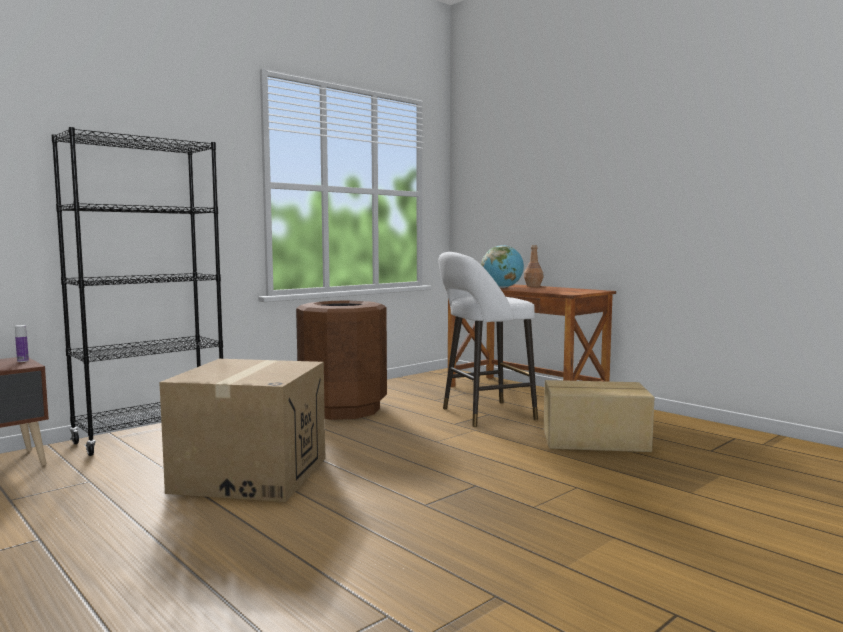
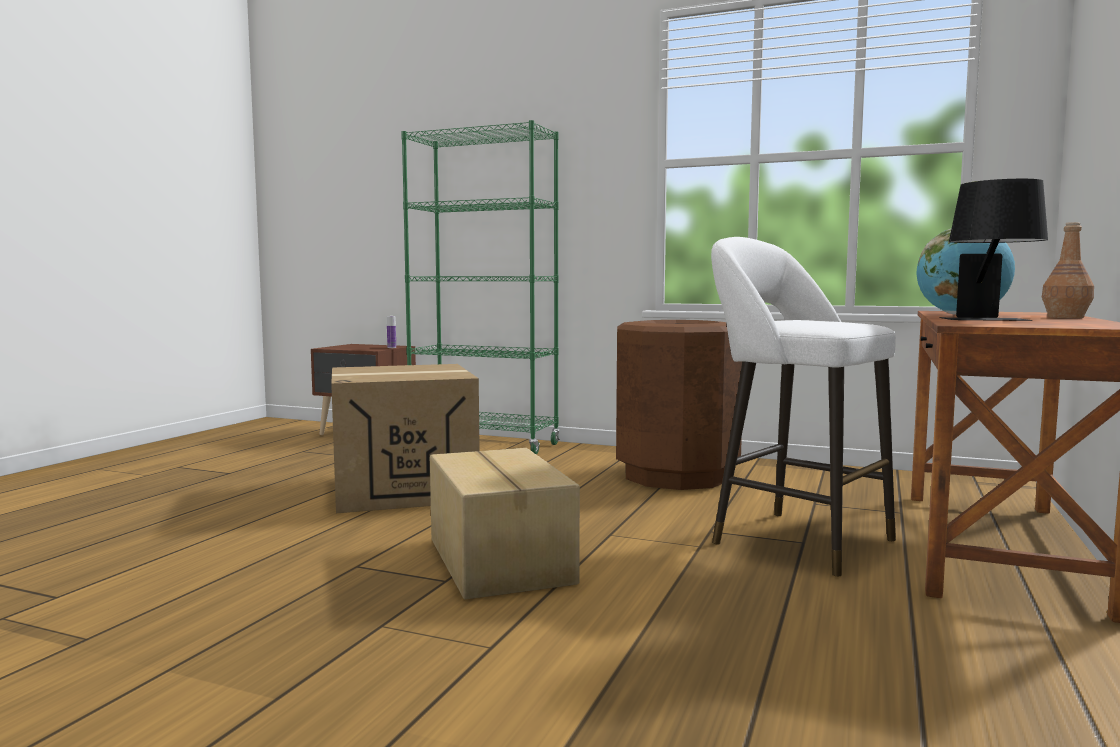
camera: 65 degrees right, 0 degrees up
black bookcase [52,127,223,456] -> green bookcase [401,120,560,455]
cardboard box [544,380,654,452] -> cardboard box moved to [430,448,580,599]
none -> black table lamp [940,179,1048,321]

